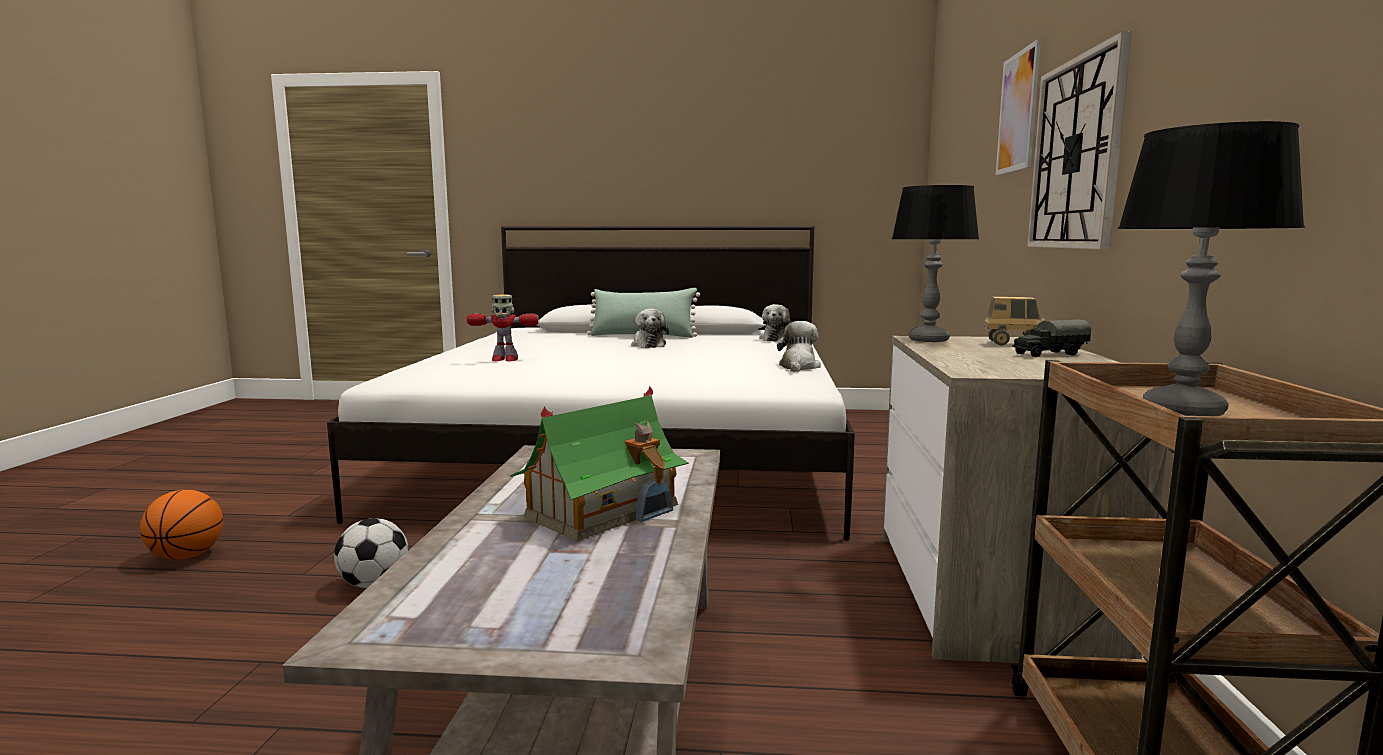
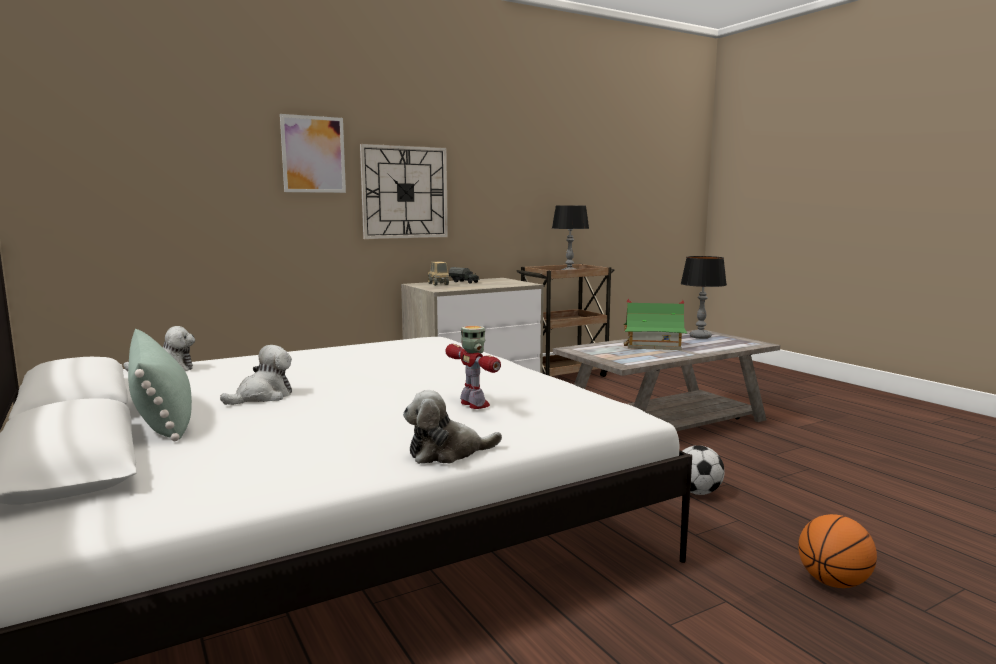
camera: 125 degrees left, 0 degrees up
plush toy [777,321,821,372] -> plush toy moved to [403,390,502,464]
table lamp [892,185,979,342] -> table lamp moved to [681,256,727,339]

